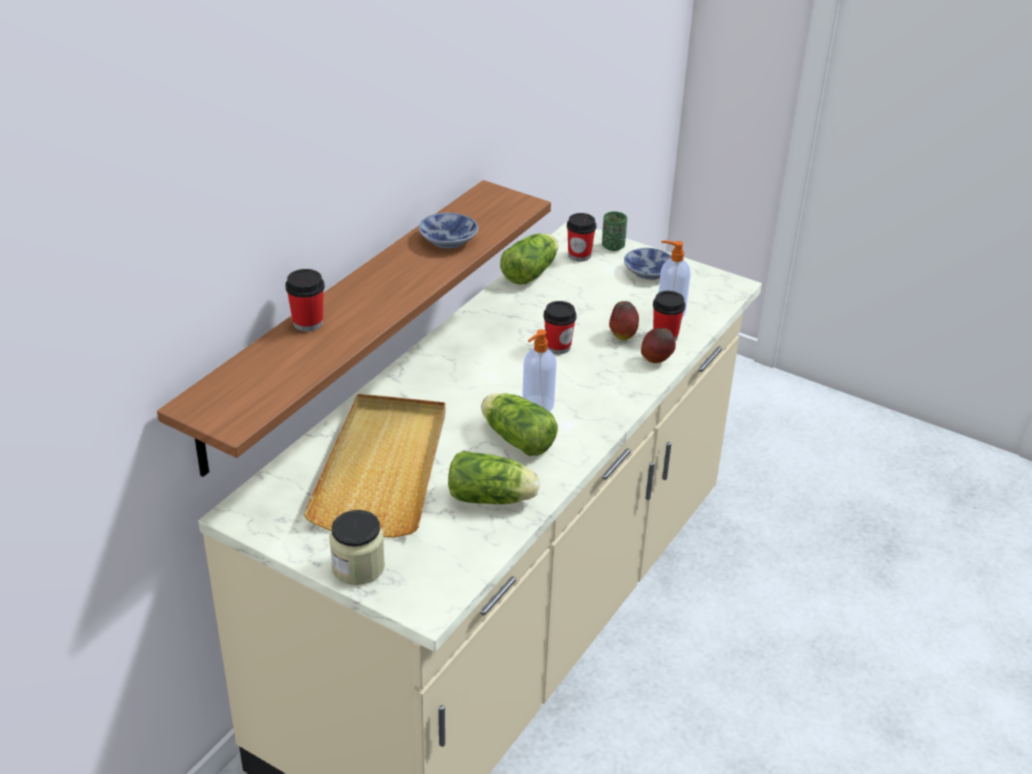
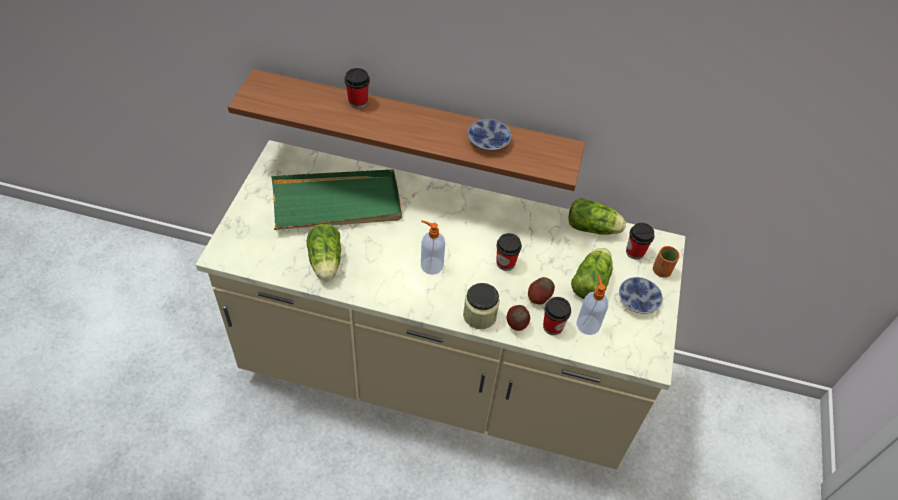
camera: 70 degrees right, 15 degrees up
beige tray [304,394,446,538] -> green tray [271,170,402,230]
jar [329,510,385,585] -> jar moved to [463,283,500,329]
lettuce [481,393,558,456] -> lettuce moved to [571,248,613,299]
green cup [602,211,627,251] -> orange cup [653,246,680,278]

